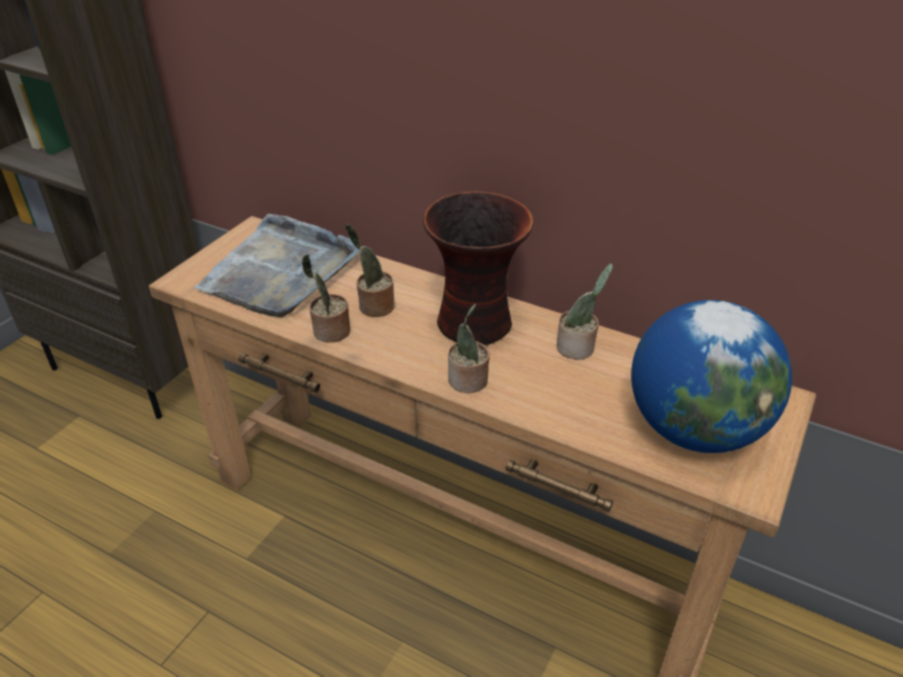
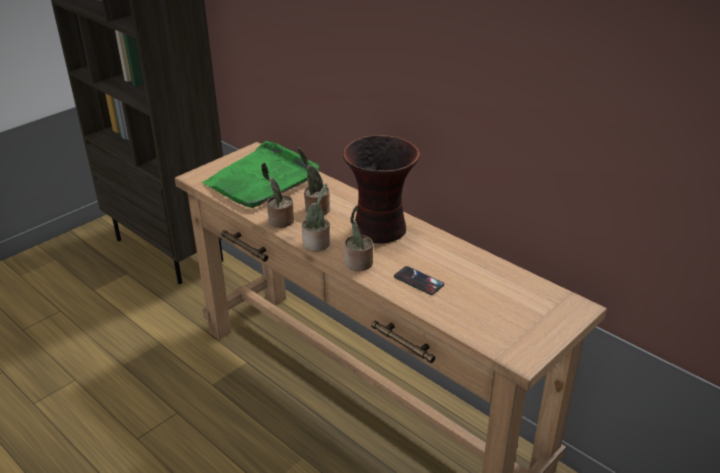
camera: 15 degrees right, 5 degrees down
grey tray [194,214,360,318] -> green tray [202,141,319,208]
potted plant [557,263,613,360] -> potted plant moved to [302,184,330,252]
globe [631,300,792,453] -> none
none -> phone [394,266,444,295]

